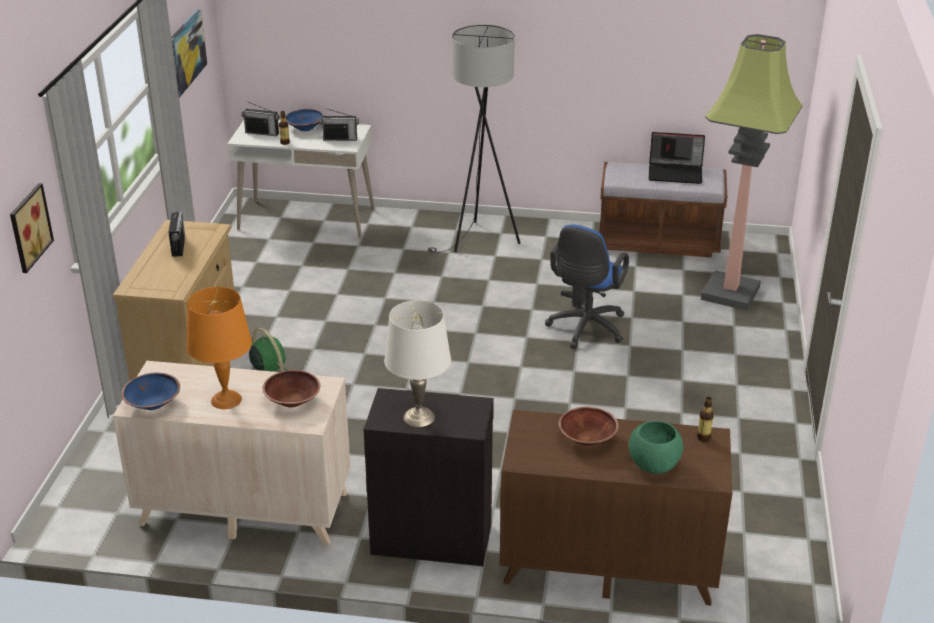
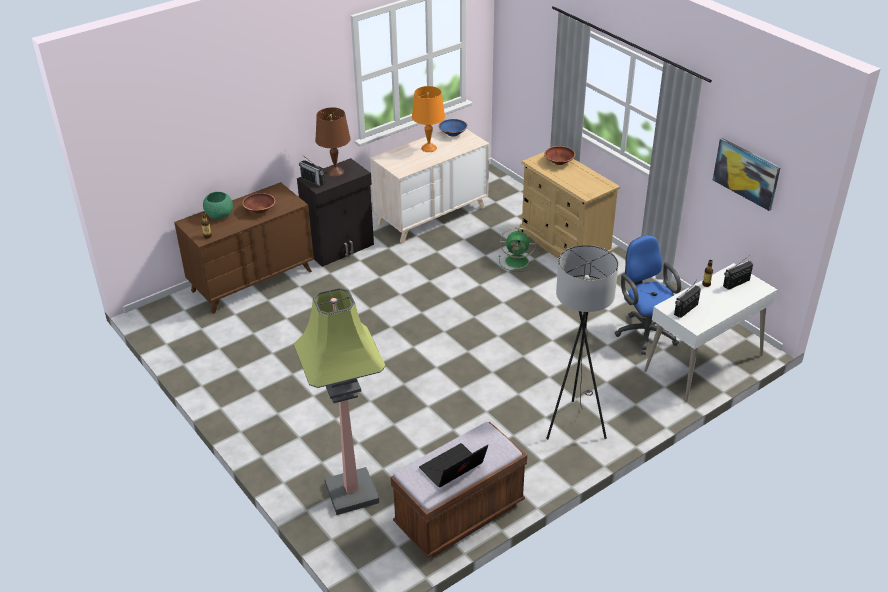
camera: 135 degrees right, 5 degrees up
picture [10,183,54,273] -> none
radio [168,212,185,257] -> radio moved to [299,156,325,187]
brown bowl [262,370,320,408] -> brown bowl moved to [544,146,575,165]
blue bowl [285,109,325,131] -> none
white table lamp [384,300,451,427] -> brown table lamp [315,107,351,176]
blue office chair [545,224,629,349] -> blue office chair moved to [615,235,681,355]

